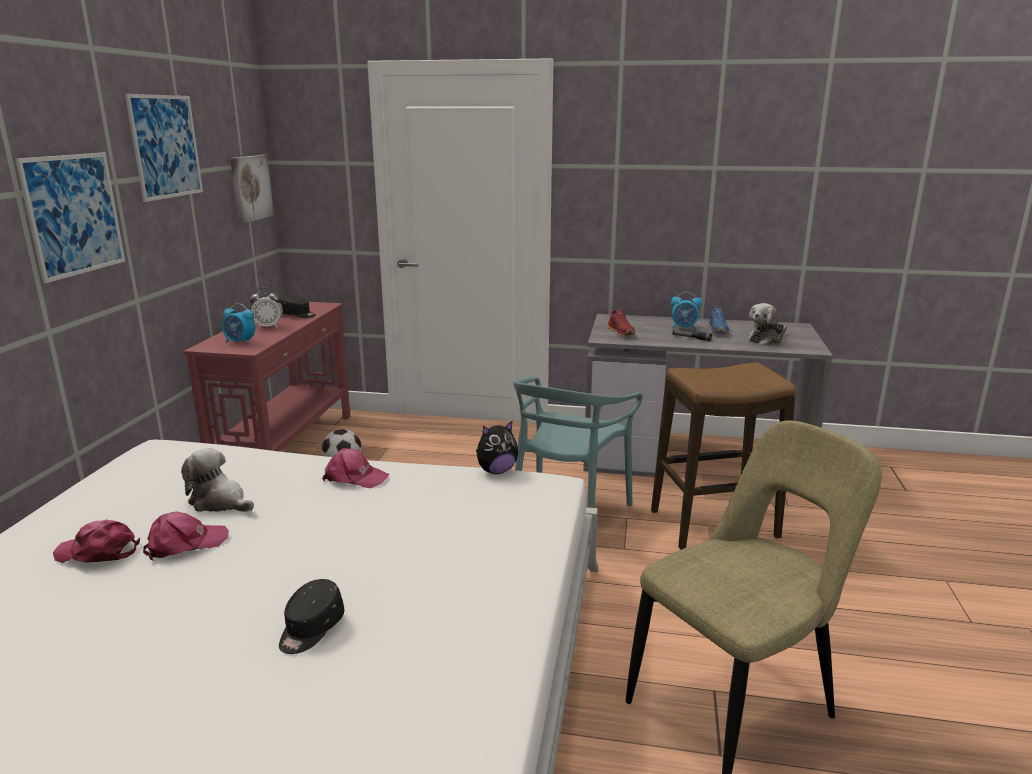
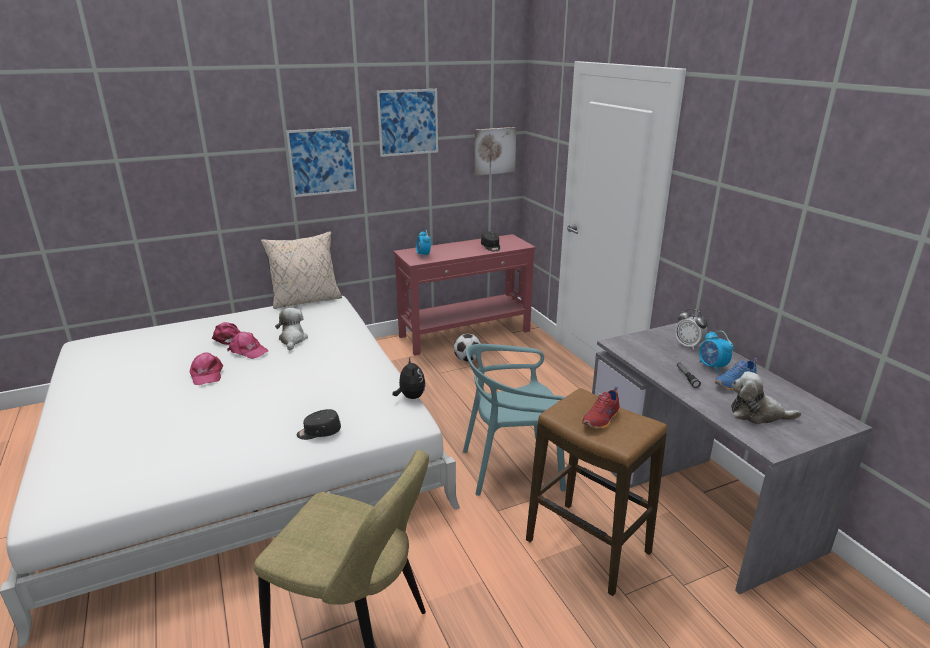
camera: 55 degrees right, 5 degrees up
alarm clock [250,287,283,329] -> alarm clock moved to [675,309,708,350]
black cap [279,579,344,654] -> black cap moved to [296,409,341,440]
pink cap [322,448,389,488] -> pink cap moved to [190,353,223,385]
plush toy [476,421,518,474] -> plush toy turned 135 degrees counterclockwise [392,358,425,399]
red shoe [607,307,635,336] -> red shoe moved to [582,386,620,429]
none -> beige pillow [261,231,342,309]

